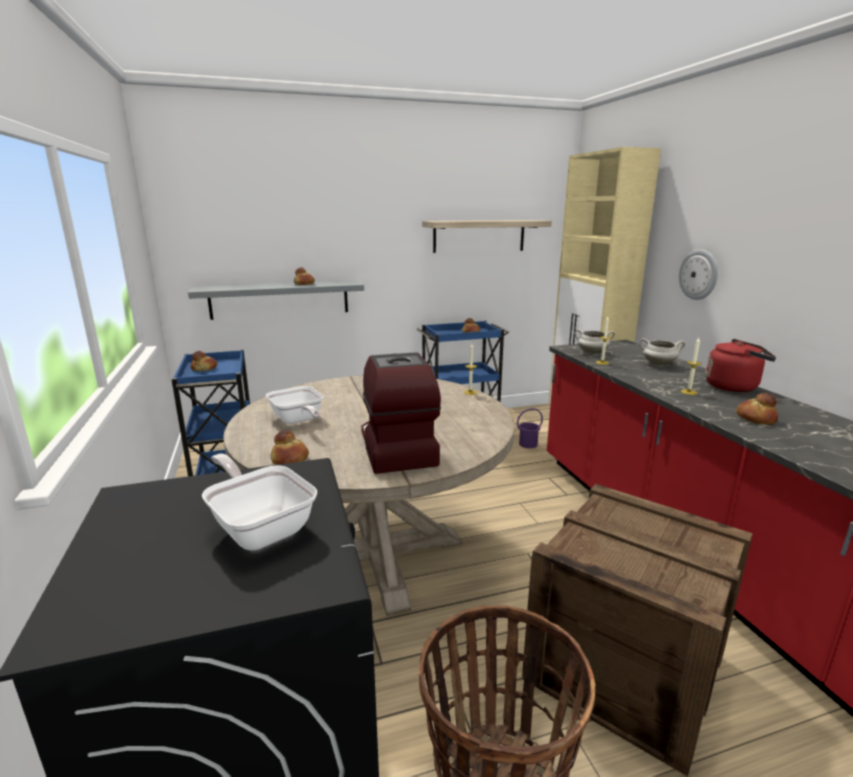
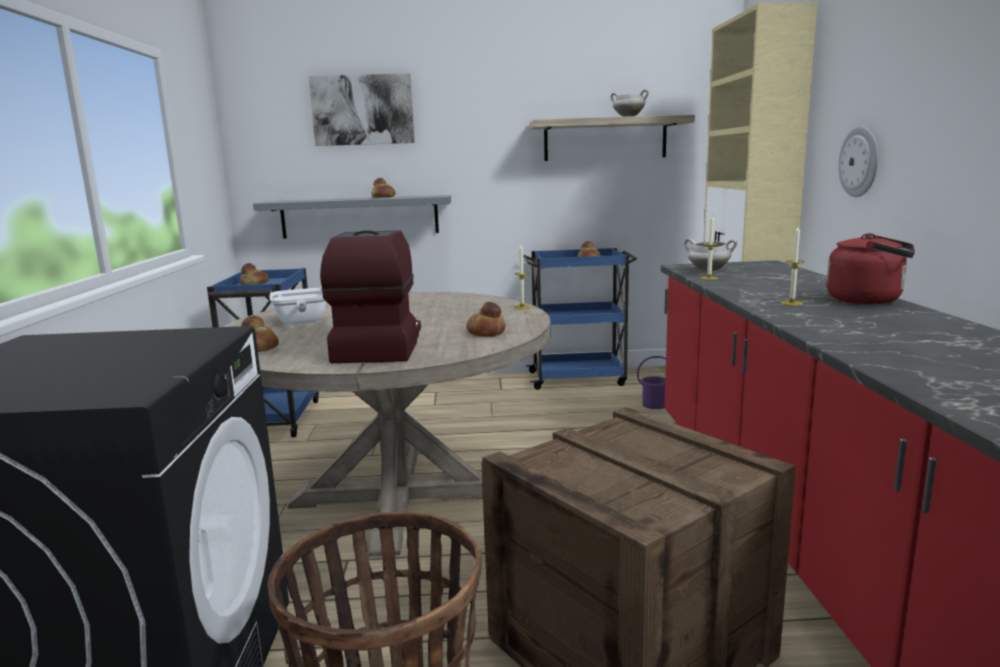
camera: 15 degrees right, 5 degrees down
frying pan [202,453,317,551] -> none
white cooking pot [639,338,685,366] -> white cooking pot moved to [611,89,649,117]
bread [736,393,778,425] -> bread moved to [466,302,506,337]
none -> picture [309,73,415,146]

